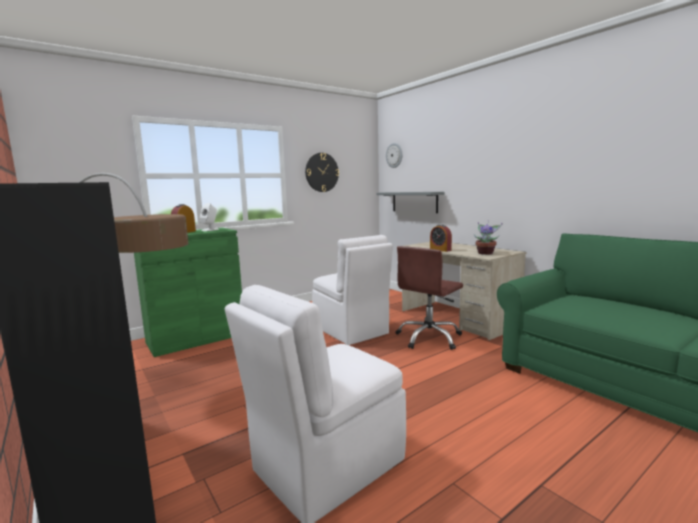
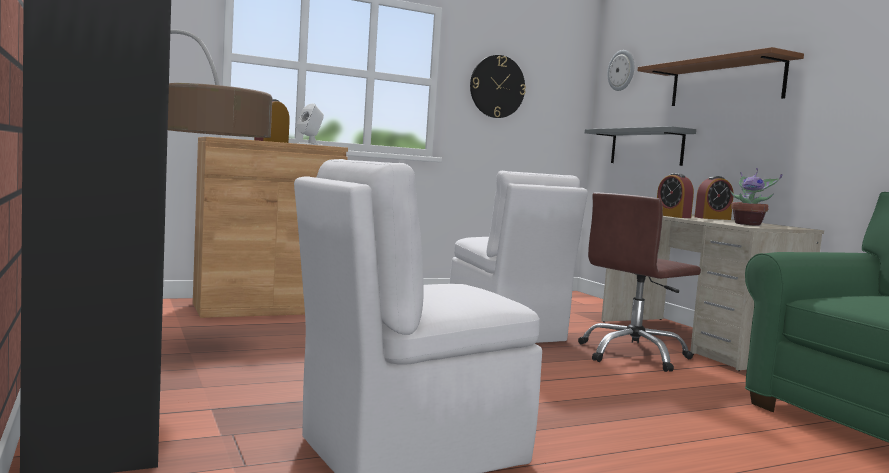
camera: 10 degrees right, 5 degrees down
green cabinet [134,228,242,357] -> brown cabinet [193,137,348,318]
none -> brown shelf [638,47,804,106]
none -> alarm clock [695,176,734,220]

